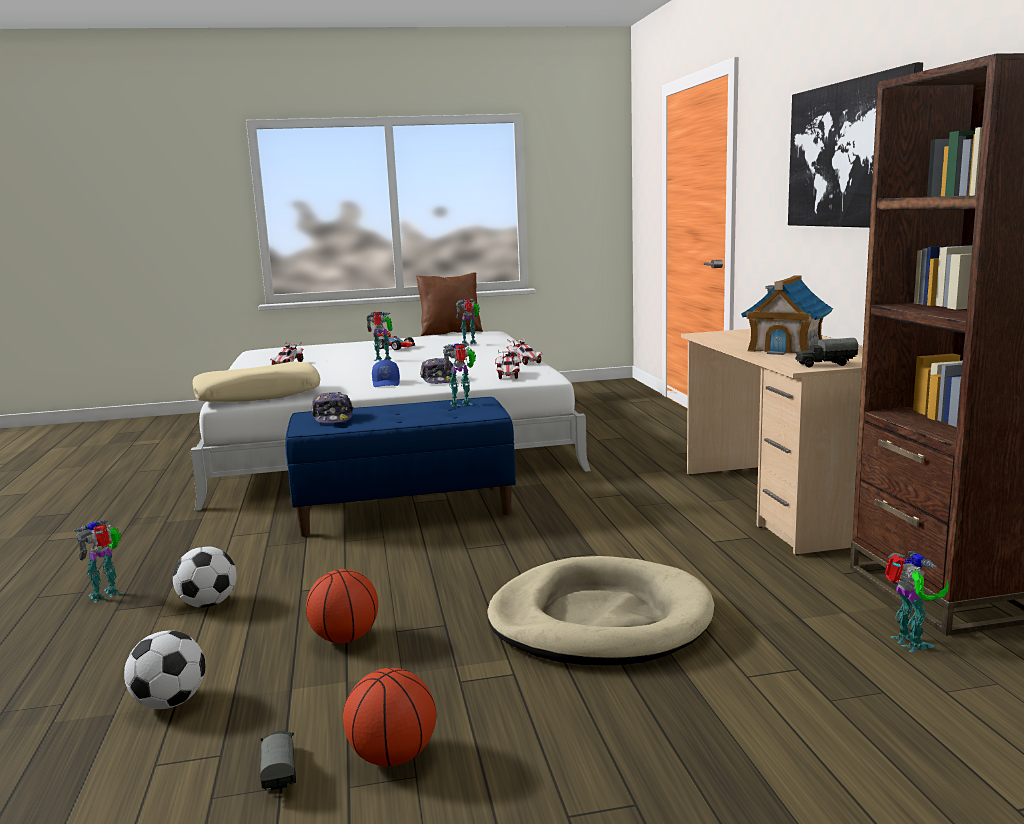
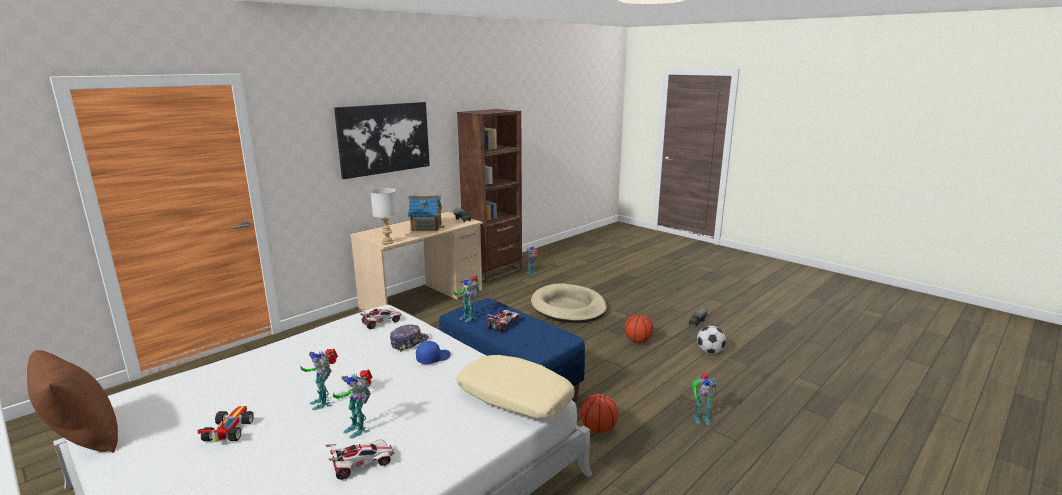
camera: 125 degrees left, 5 degrees up
football [173,546,237,608] -> none
cap [312,392,354,423] -> none
basketball [343,668,436,766] -> basketball moved to [580,394,619,433]
toy robot [456,299,480,344] -> toy robot moved to [333,370,373,439]
toy car [507,337,542,365] -> toy car moved to [486,310,520,332]
none -> grey table lamp [370,188,398,244]

